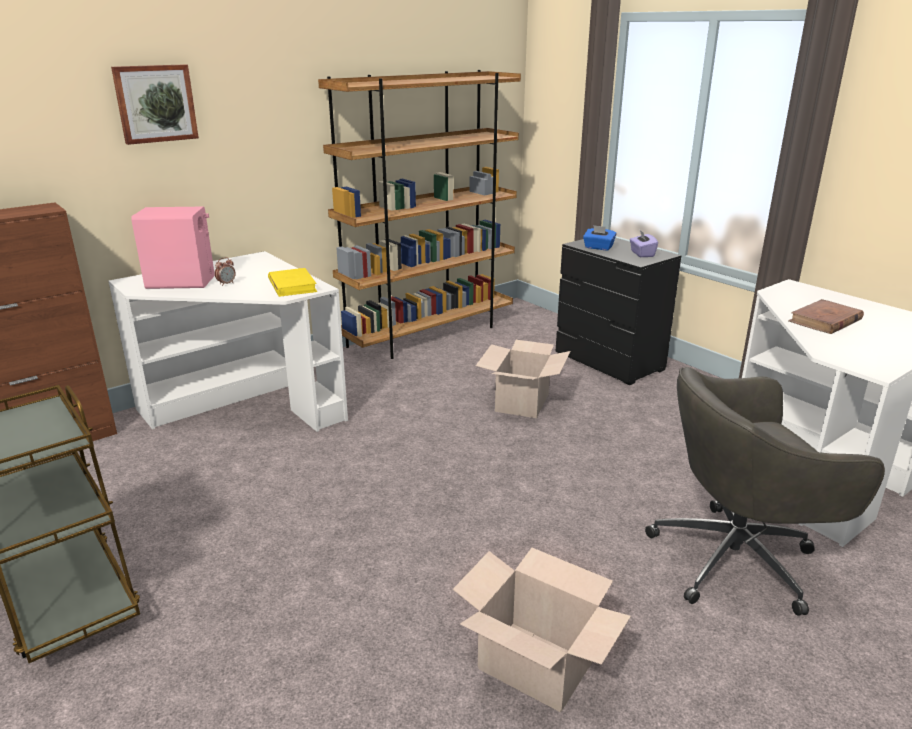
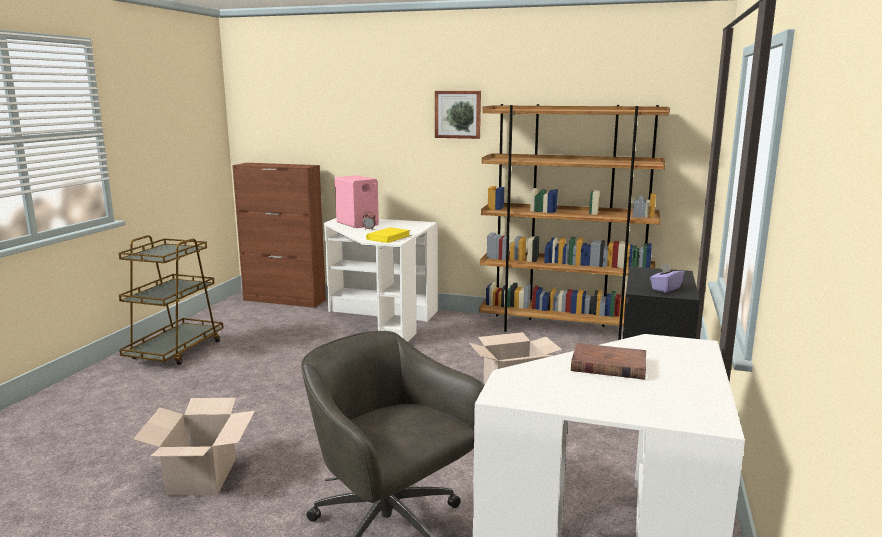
camera: 55 degrees right, 10 degrees down
picture [111,64,199,145] -> picture moved to [435,91,481,139]
blue tissue box [583,225,616,250] -> none

